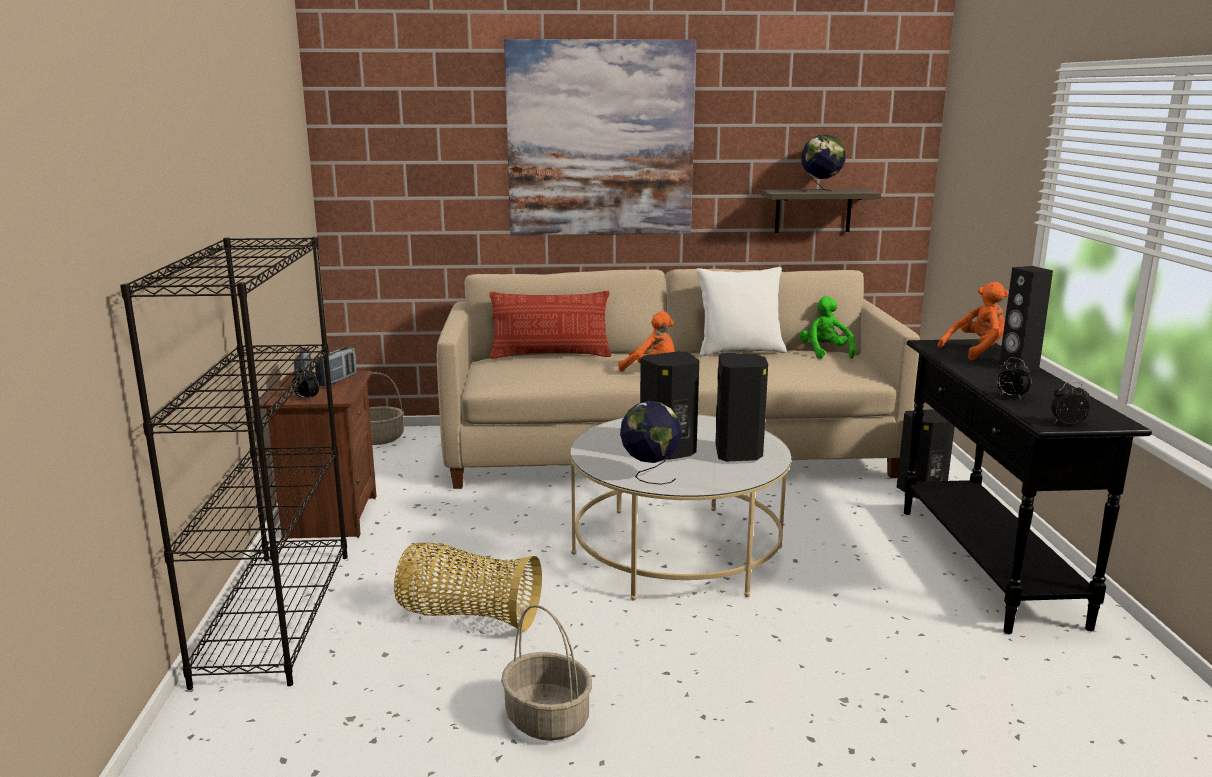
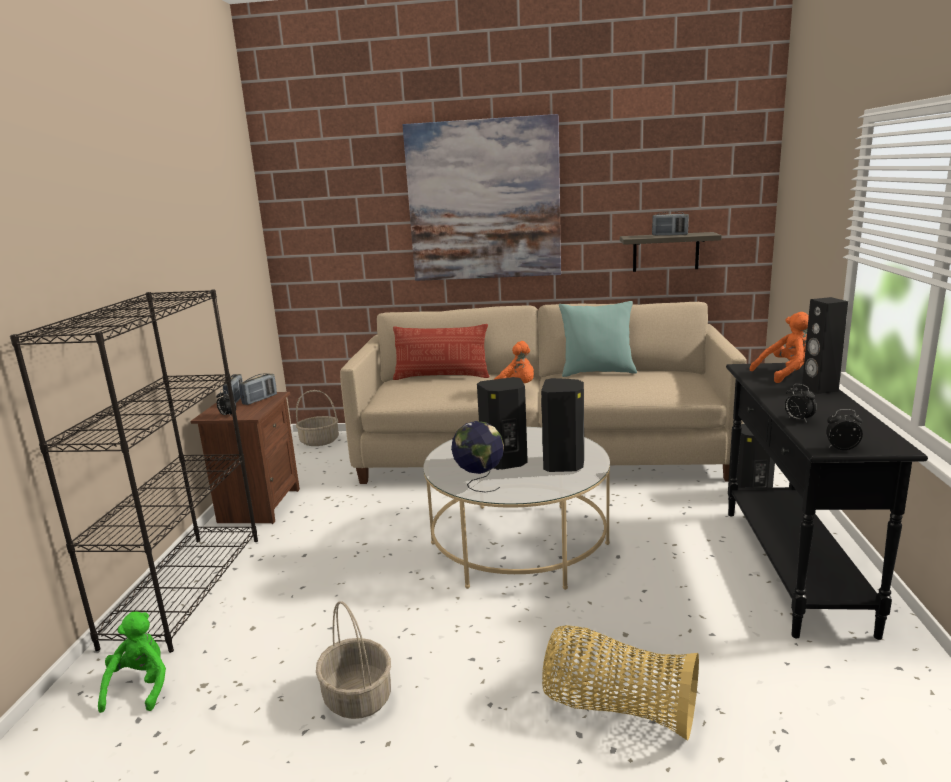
camera: 10 degrees right, 0 degrees up
basket [394,543,542,631] -> basket moved to [542,625,699,740]
white pillow [696,267,787,356] -> turquoise pillow [559,301,637,377]
green plush toy [800,296,855,359] -> green plush toy moved to [98,612,166,713]
globe [801,134,846,191] -> radio [652,211,689,236]

